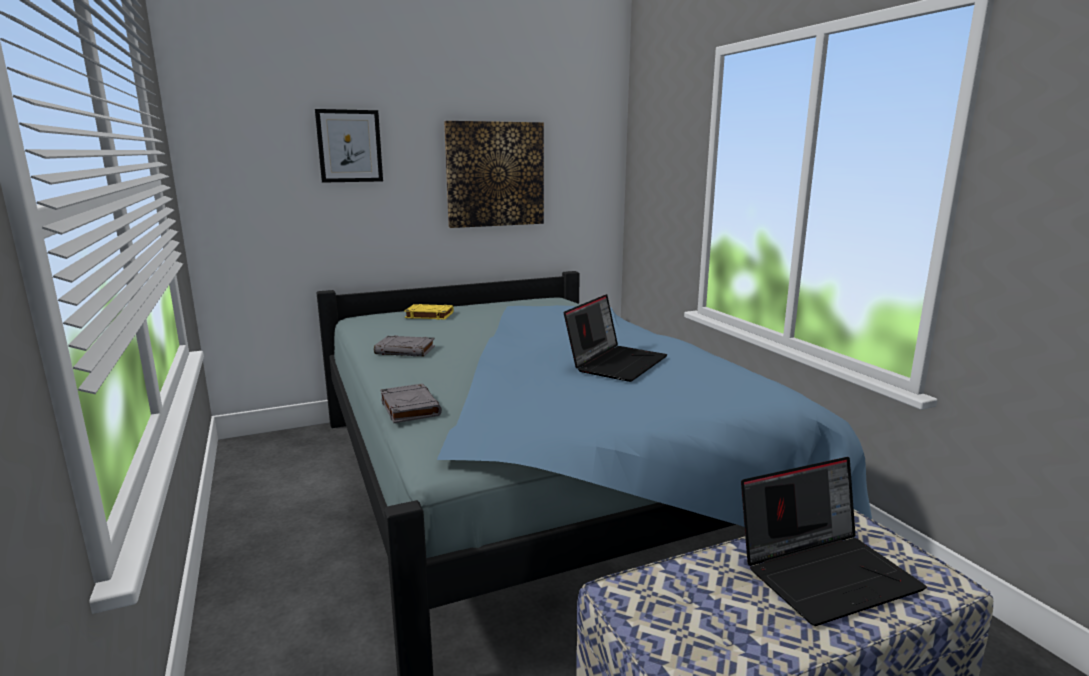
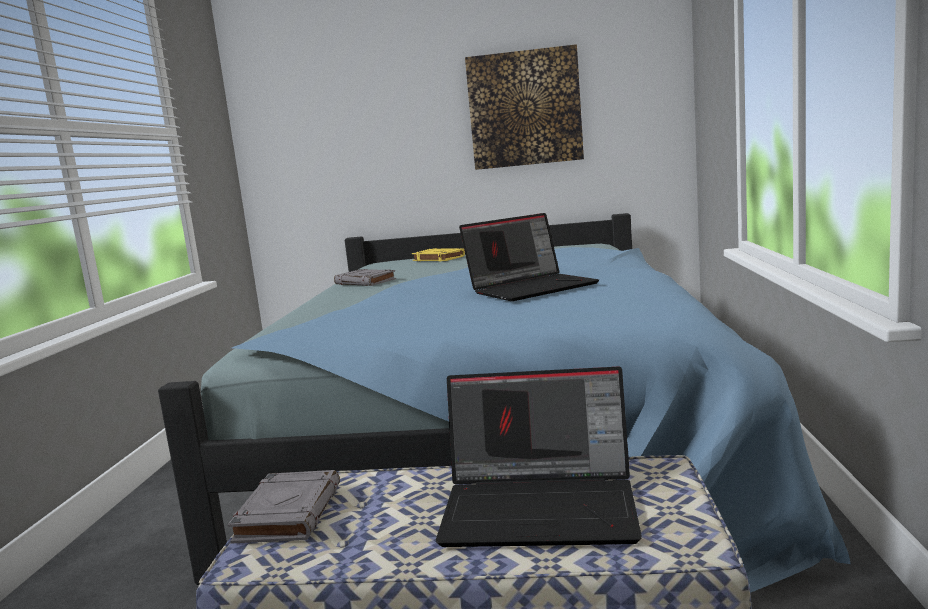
camera: 30 degrees right, 5 degrees down
picture [315,109,383,183] -> none
grey book [380,383,442,423] -> grey book moved to [228,470,340,544]

